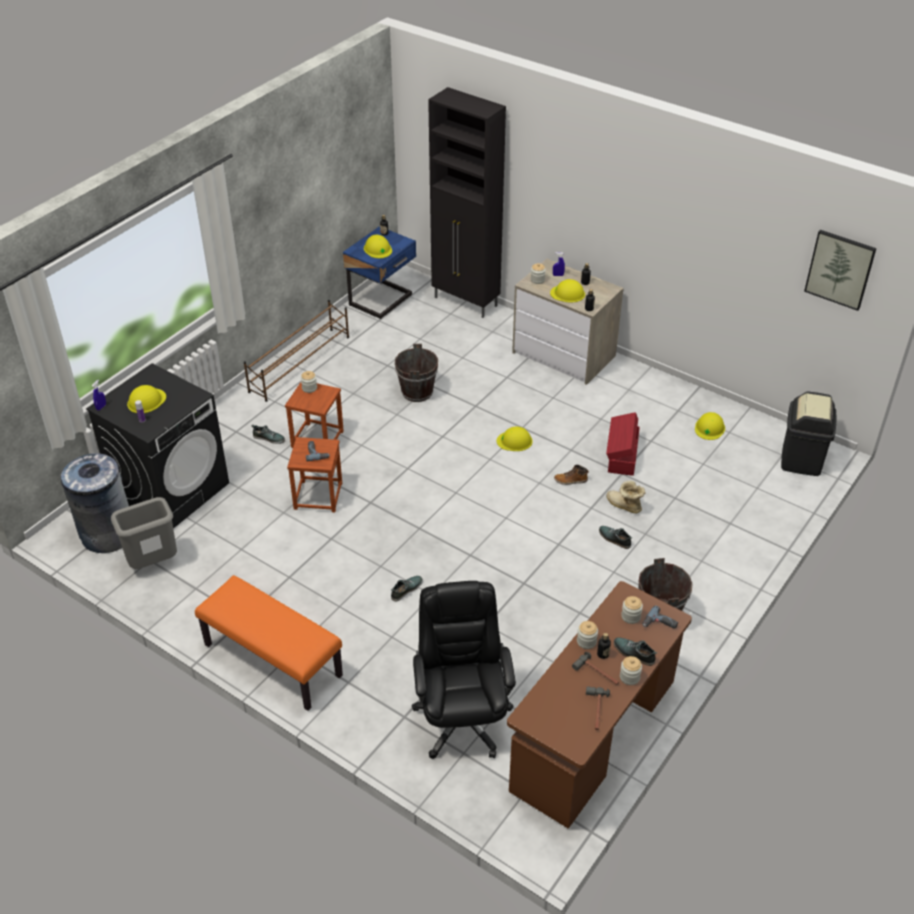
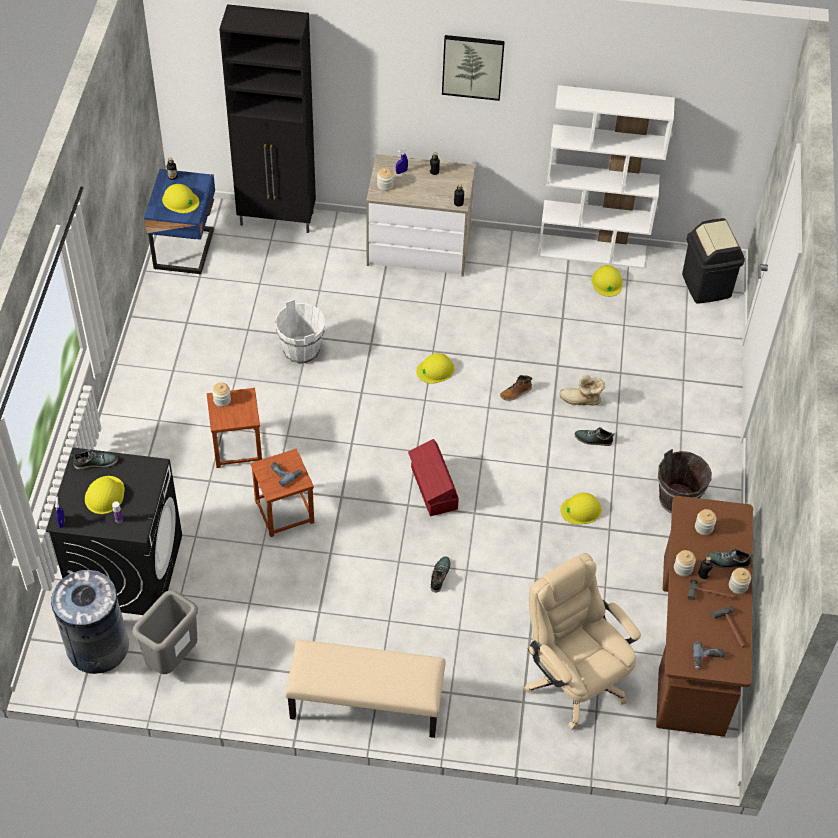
camera: 30 degrees left, 10 degrees up
orange bench [195,575,343,711] -> beige bench [285,640,446,738]
brown shoe rack [244,300,349,402] -> none
shoe [251,424,285,444] -> shoe moved to [71,449,118,470]
brown bucket [395,344,438,402] -> white bucket [275,299,325,364]
black office chair [412,581,516,759] -> beige office chair [524,553,641,730]
yellow hard hat [550,279,585,303] -> yellow hard hat moved to [560,493,602,525]
red storage box [606,412,640,476] -> red storage box moved to [408,439,459,516]
power drill [642,606,678,629] -> power drill moved to [693,641,725,669]
picture [804,230,876,311] -> picture moved to [442,35,505,101]
none -> white bookcase [538,85,675,269]

